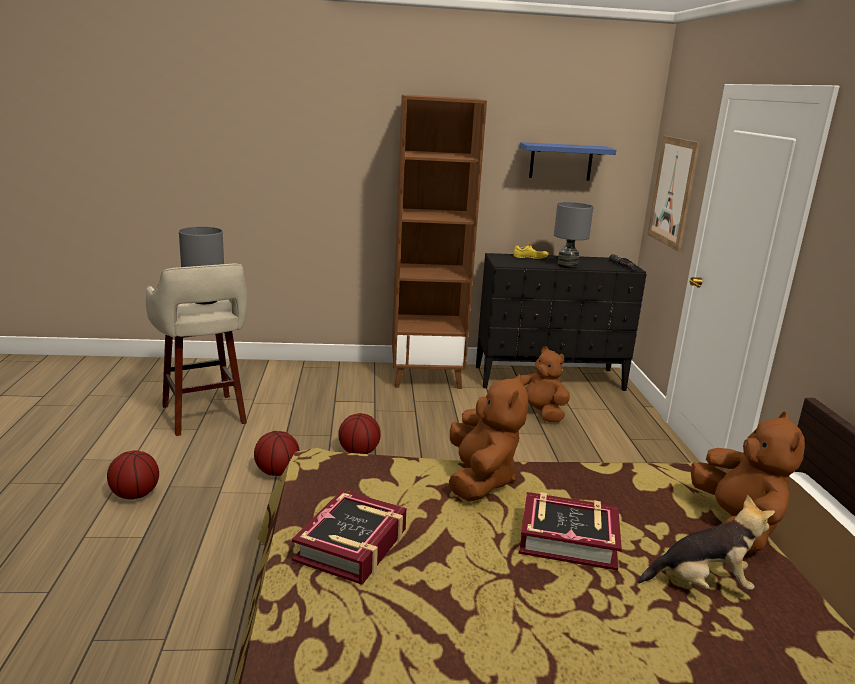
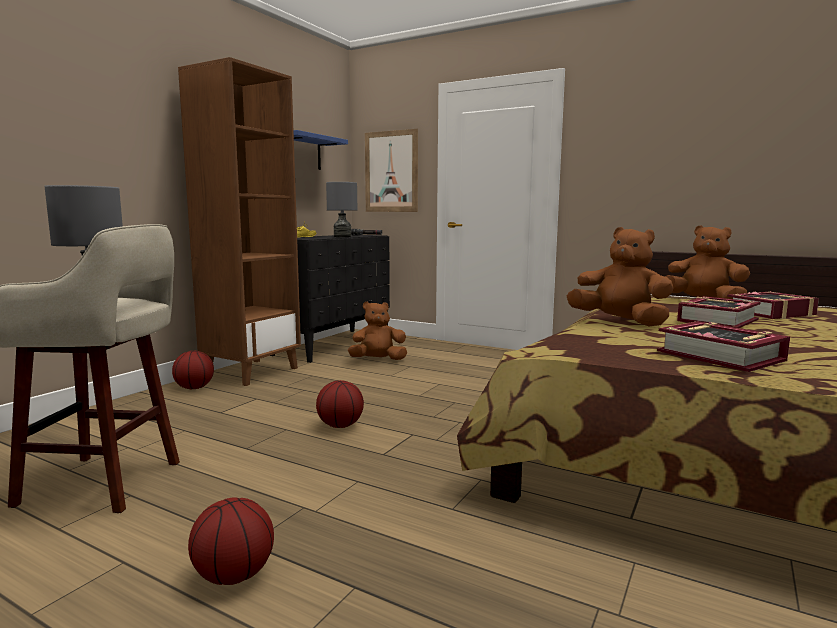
camera: 55 degrees left, 10 degrees down
basketball [254,431,300,476] -> basketball moved to [172,351,214,389]
plush toy [638,495,775,590] -> book [727,291,819,319]

